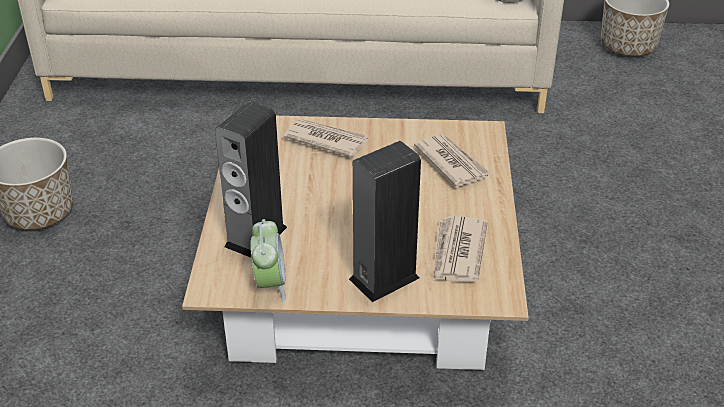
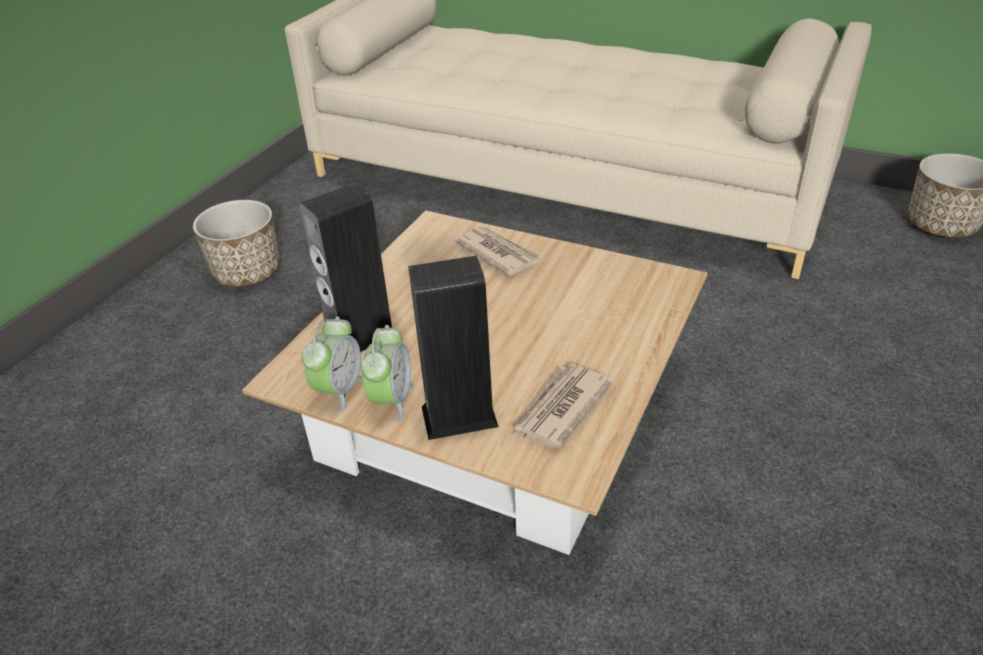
camera: 25 degrees right, 0 degrees up
newspaper [414,134,491,187] -> none
none -> alarm clock [361,325,415,422]

